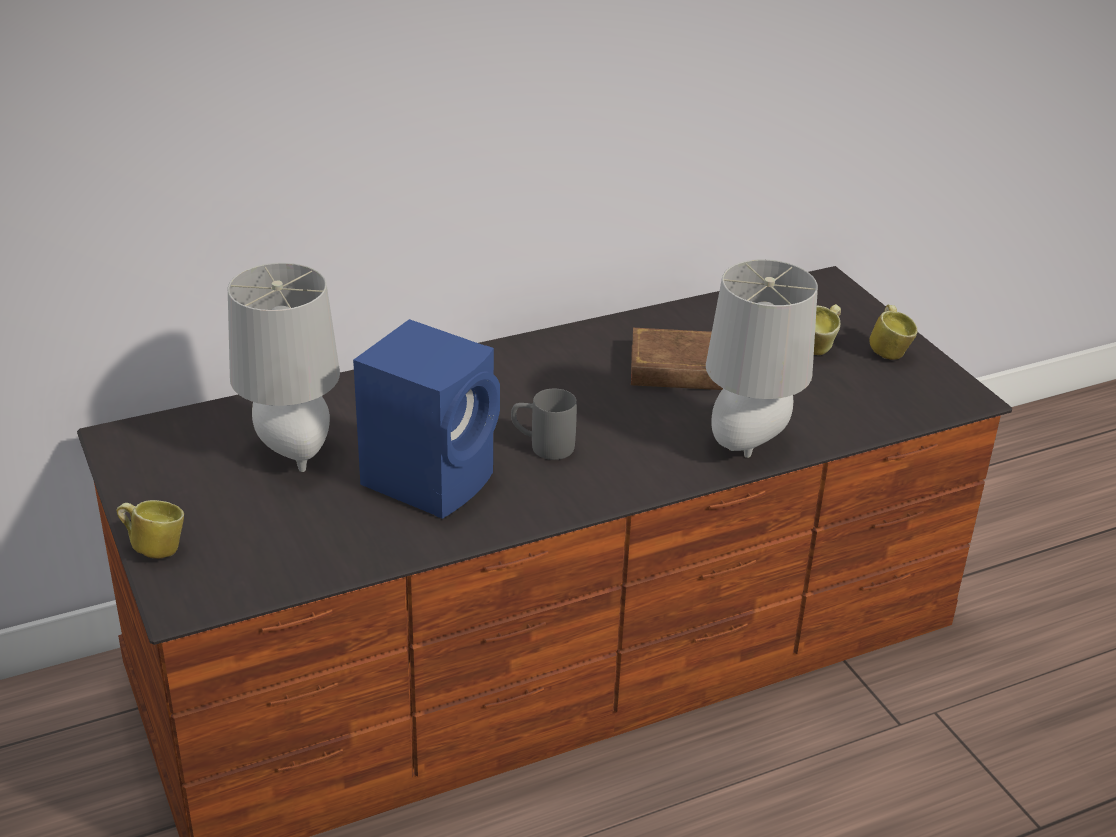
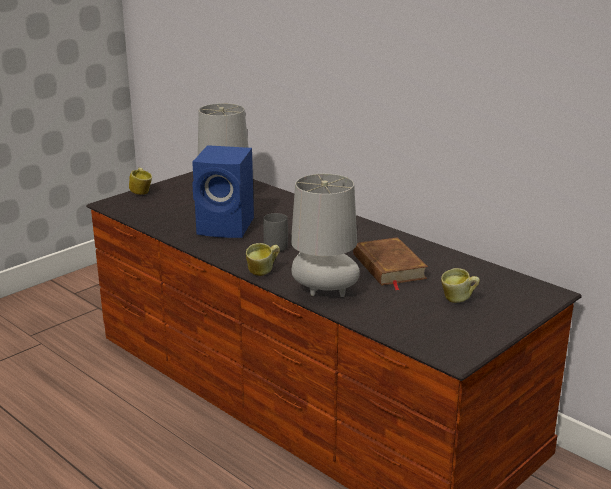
camera: 70 degrees right, 10 degrees down
mug [869,305,918,360] -> mug moved to [246,243,280,276]

